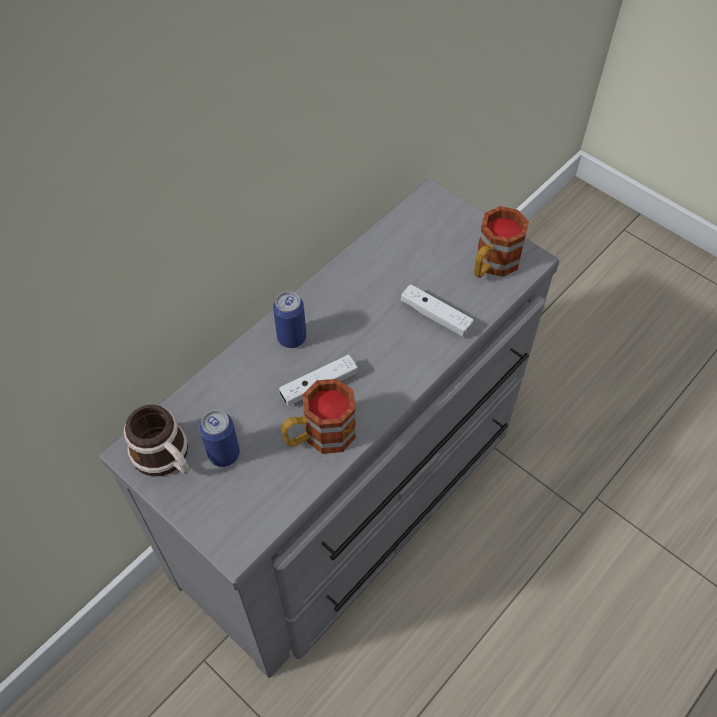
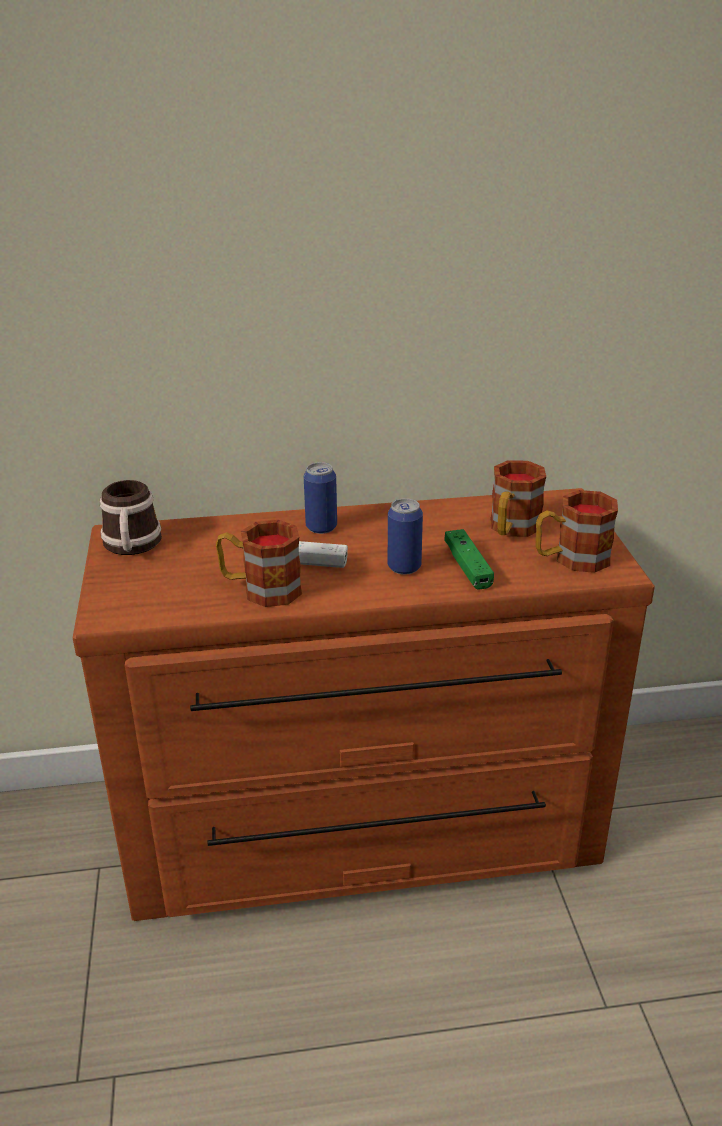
camera: 40 degrees right, 25 degrees down
grey dresser [99,179,559,678] -> brown dresser [73,488,655,921]
can [199,410,240,467] -> can moved to [388,498,423,575]
white game controller [401,284,474,337] -> green game controller [444,529,494,590]
none -> mug [490,460,546,537]

